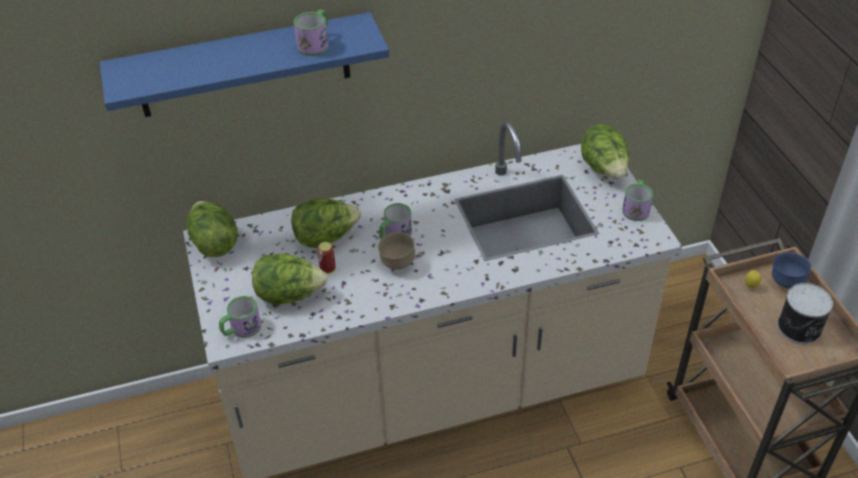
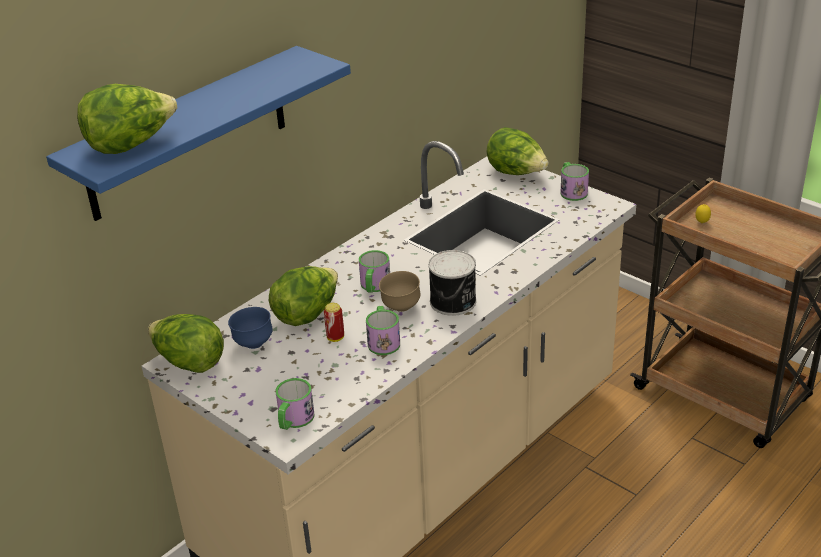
camera: 30 degrees left, 10 degrees down
lettuce [252,254,328,304] -> lettuce moved to [77,84,177,154]
mug [294,9,328,56] -> mug moved to [366,306,400,355]
blue bowl [772,252,811,288] -> blue bowl moved to [228,307,272,349]
can [777,283,833,344] -> can moved to [428,250,476,316]

